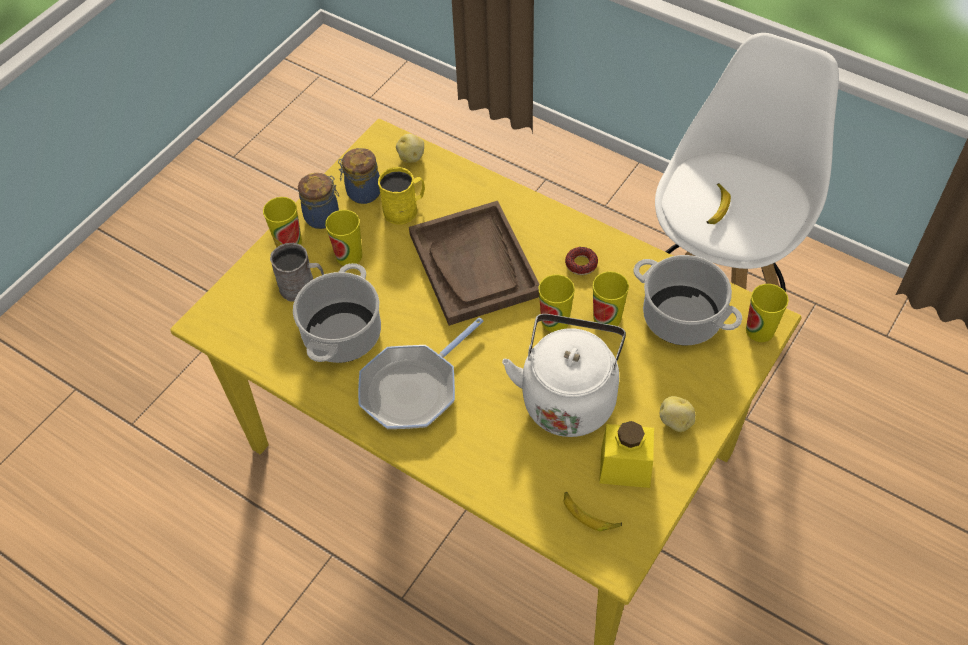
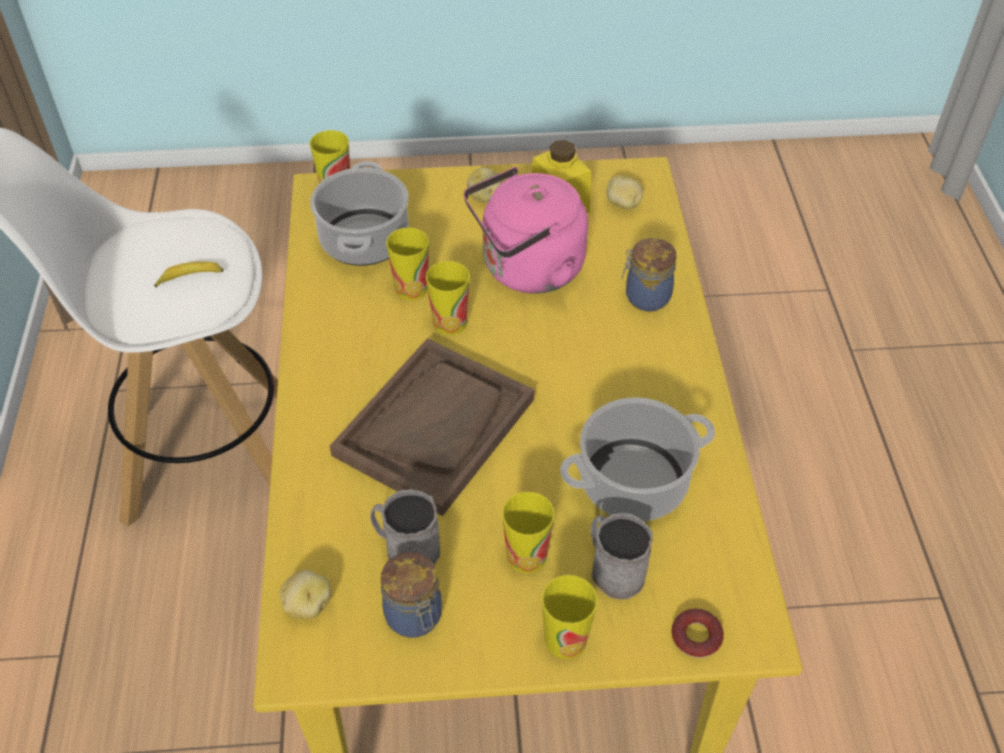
camera: 130 degrees left, 5 degrees down
jar [298,173,339,229] -> jar moved to [621,238,676,311]
frying pan [358,317,483,429] -> none
yellow mug [378,167,425,225] -> grey mug [370,489,440,566]
white kettle [502,314,626,437] -> pink kettle [464,167,588,293]
banana [564,492,622,531] -> potato [606,175,643,209]
donut [565,247,598,275] -> donut moved to [672,608,724,658]

